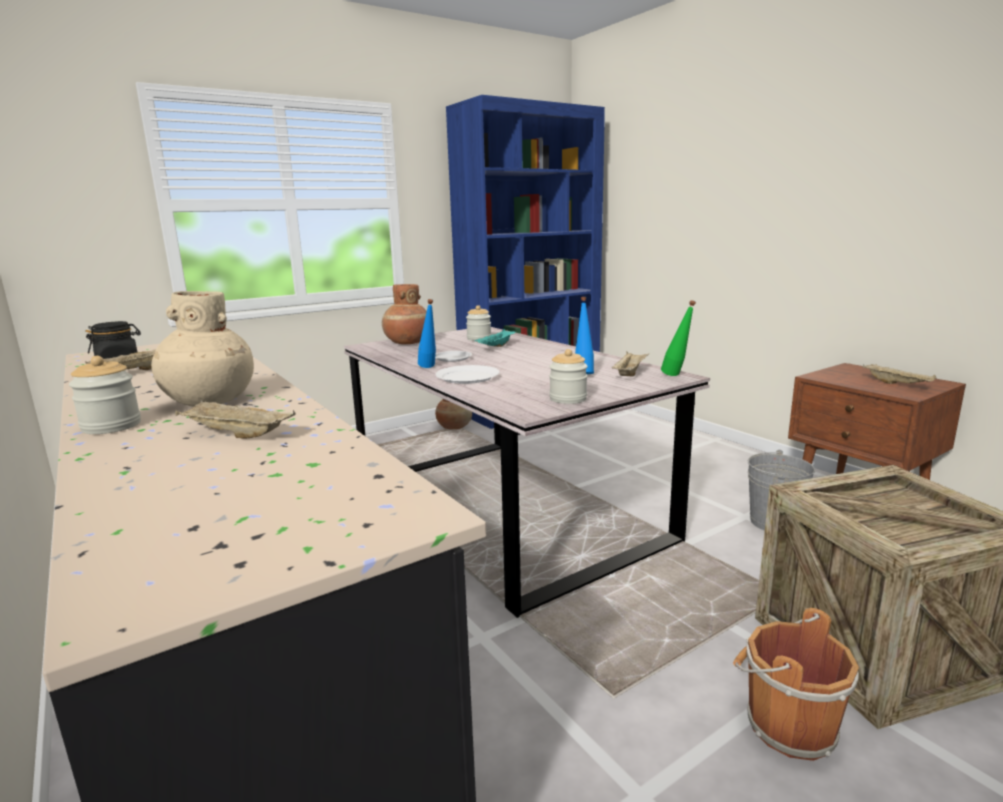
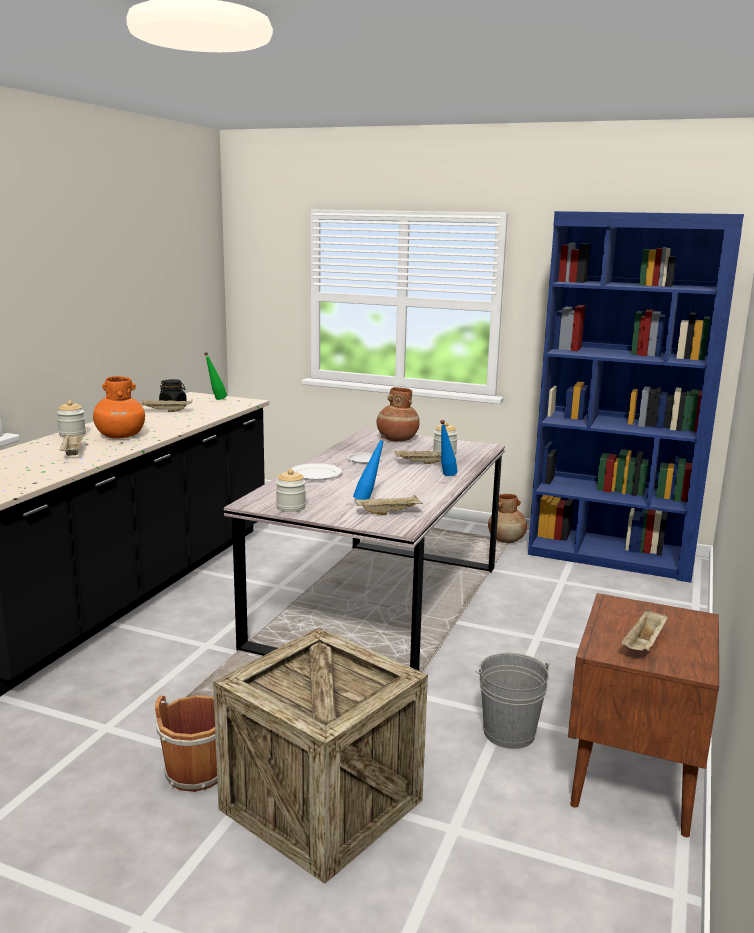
camera: 55 degrees right, 0 degrees up
beige vase [151,291,254,407] -> orange vase [93,376,145,439]
blue bottle [418,299,436,368] -> blue bottle moved to [440,420,458,476]
turquoise tray [474,329,515,347] -> beige tray [394,451,441,464]
green bottle [661,300,696,376] -> green bottle moved to [204,352,227,400]

